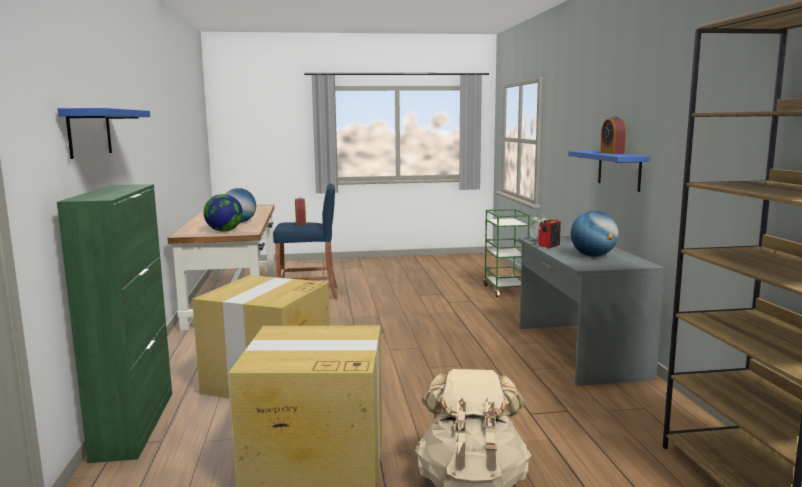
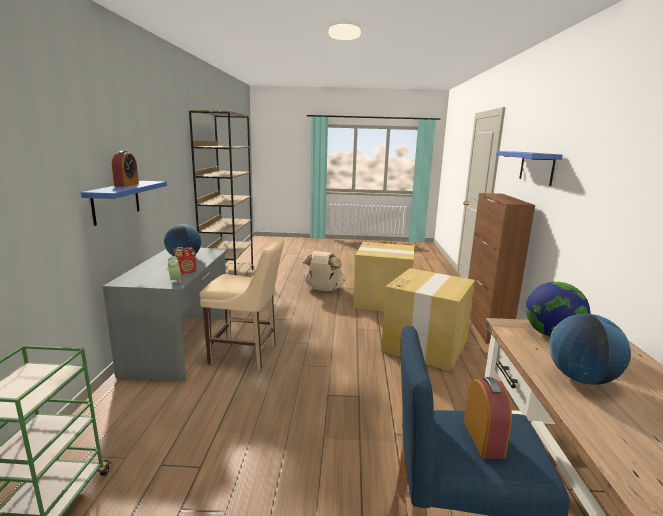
camera: 170 degrees left, 5 degrees up
green cabinet [57,184,172,463] -> brown cabinet [468,193,535,344]
none -> beige chair [200,238,284,370]

